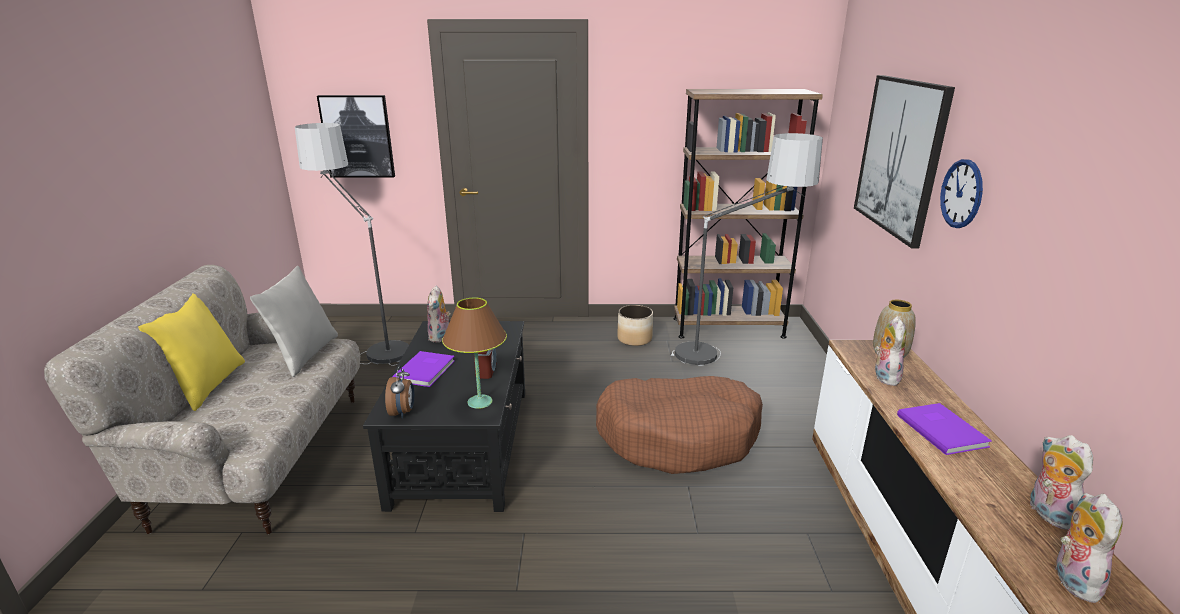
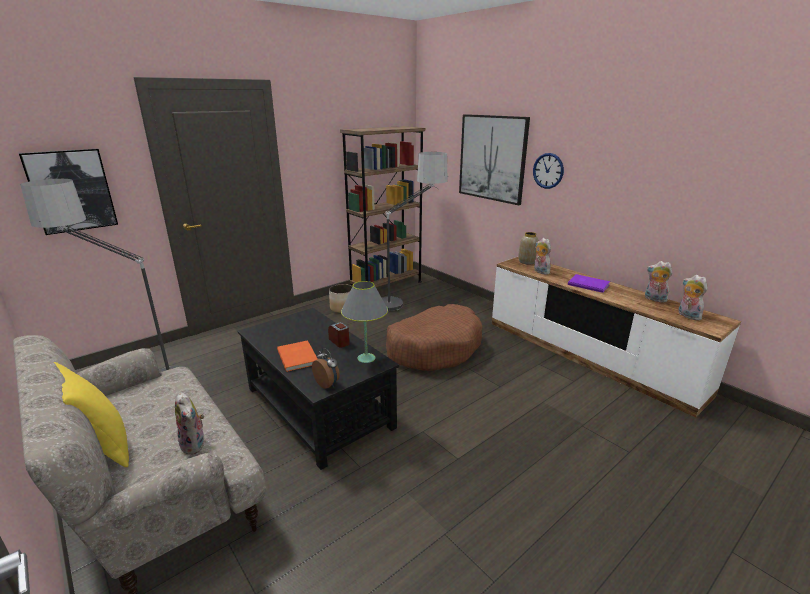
camera: 40 degrees left, 0 degrees up
grey pillow [250,266,338,377] -> none
purple book [392,351,455,387] -> orange book [277,340,318,372]
plush toy [427,286,451,342] -> plush toy moved to [175,392,204,455]
brown table lamp [442,297,507,409] -> grey table lamp [341,281,388,363]

